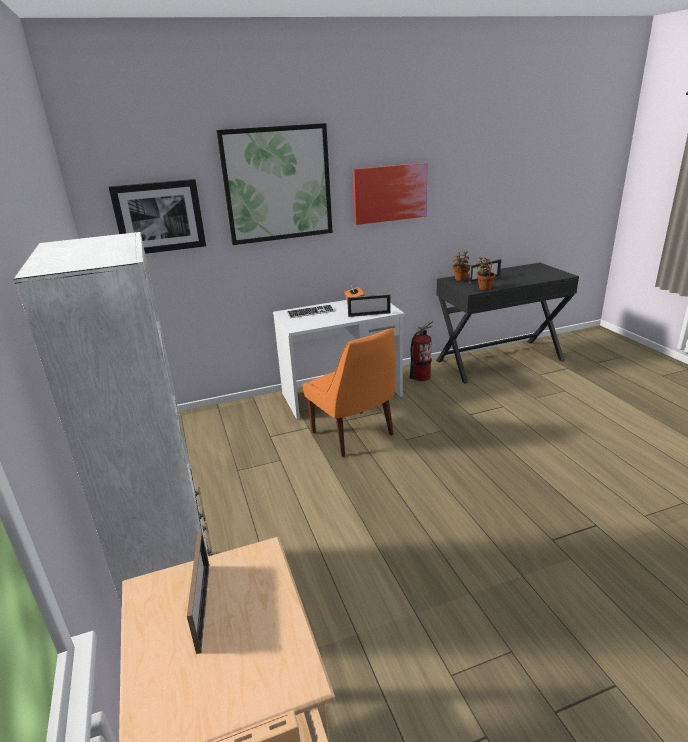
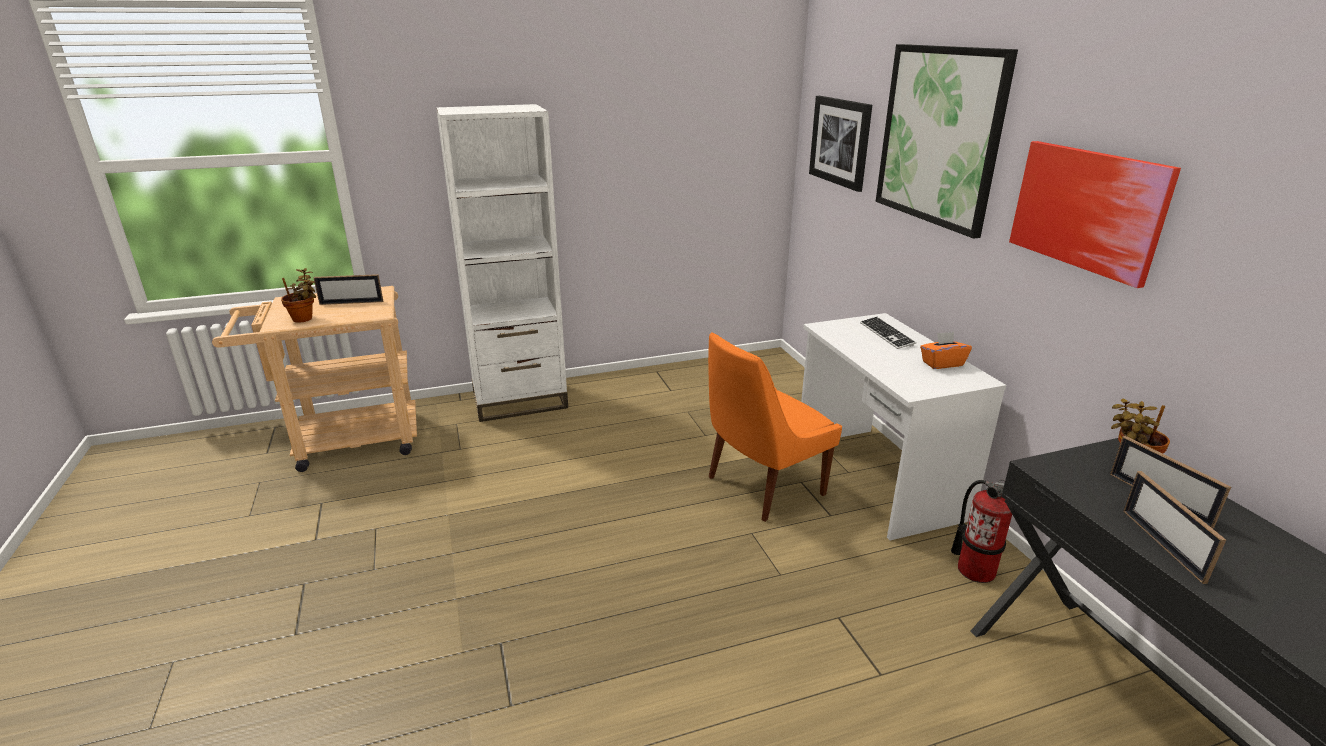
camera: 90 degrees right, 0 degrees up
picture frame [347,294,391,317] -> picture frame moved to [1123,471,1226,584]
potted plant [477,257,496,291] -> potted plant moved to [281,268,316,323]

